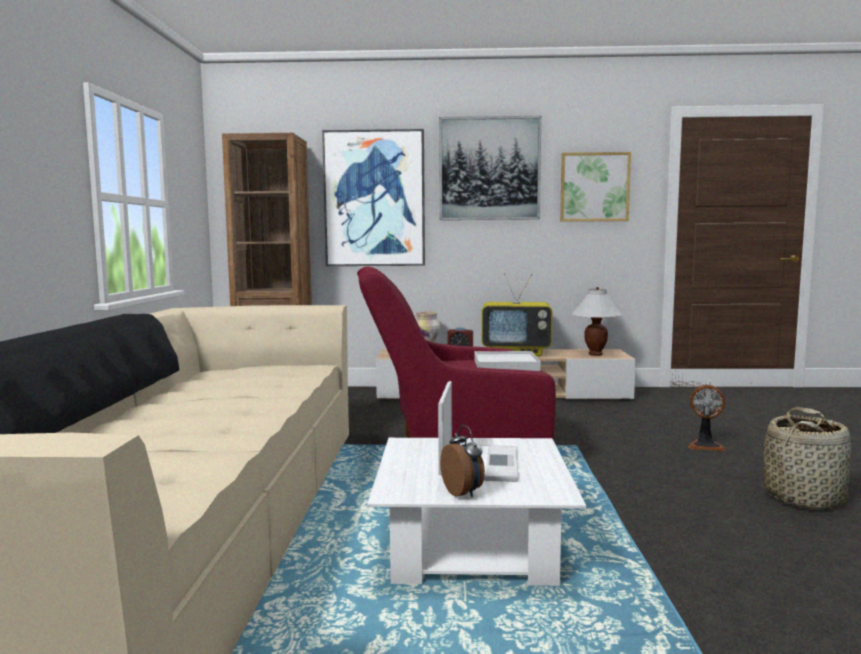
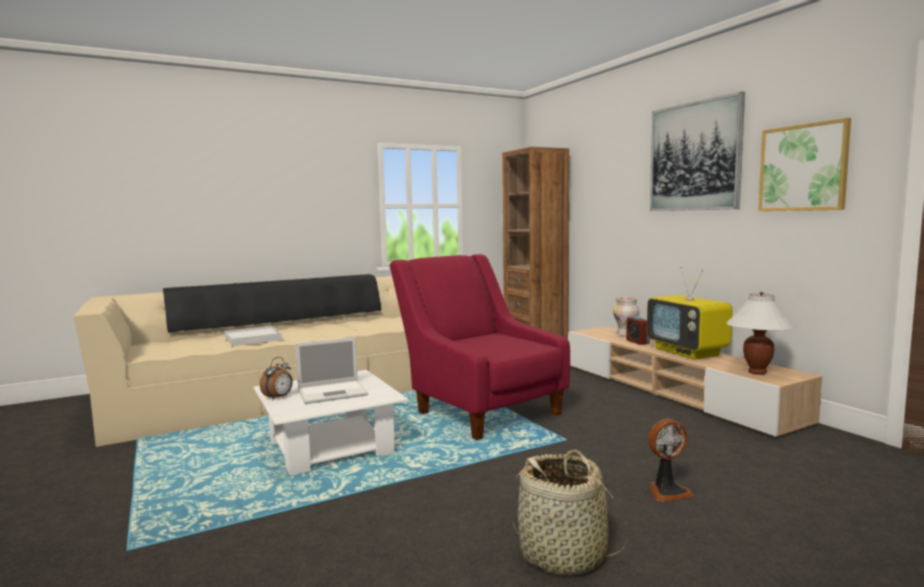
camera: 60 degrees right, 0 degrees up
picture [322,129,425,266] -> none
white tray [474,351,541,371] -> white tray moved to [225,326,282,346]
fan [688,385,726,451] -> fan turned 90 degrees counterclockwise [648,419,694,502]

